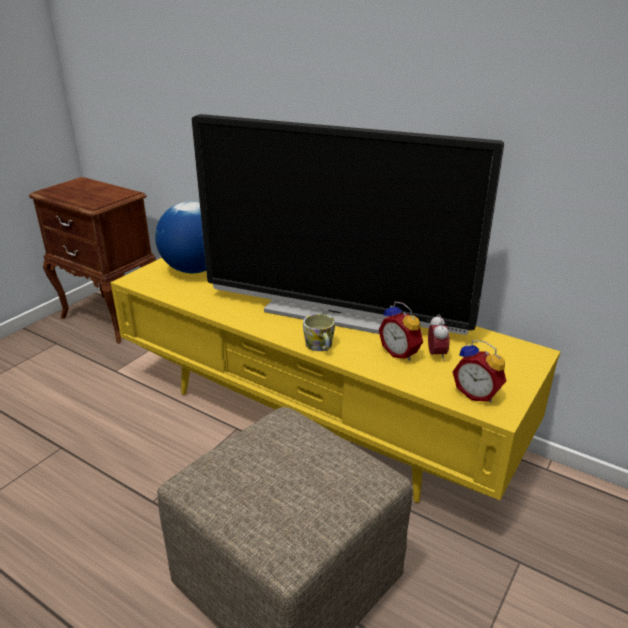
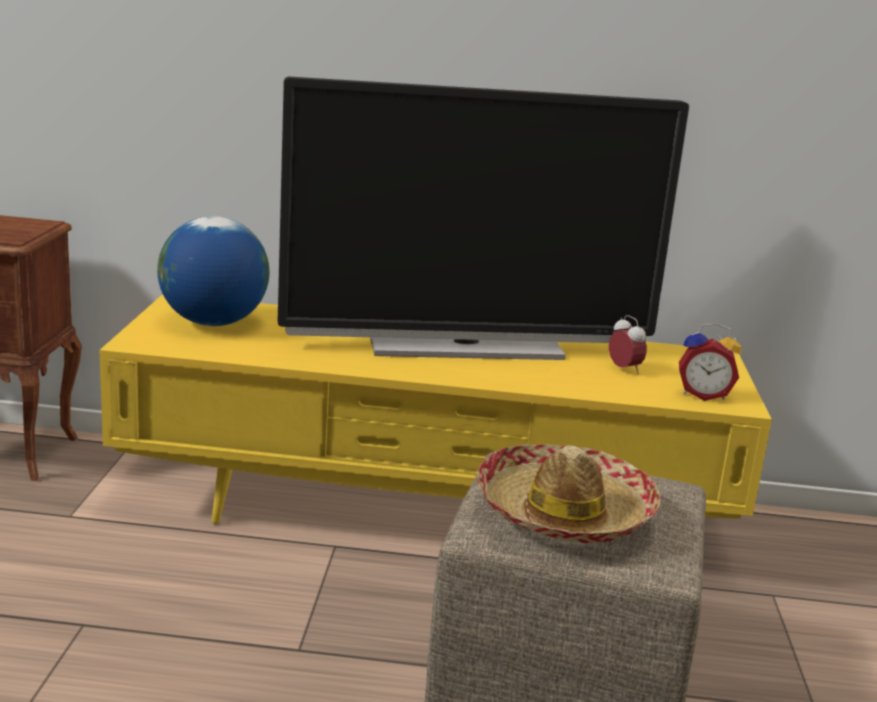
camera: 30 degrees left, 10 degrees down
mug [303,314,335,351] -> none
alarm clock [379,301,423,361] -> none
none -> hat [476,444,660,543]

